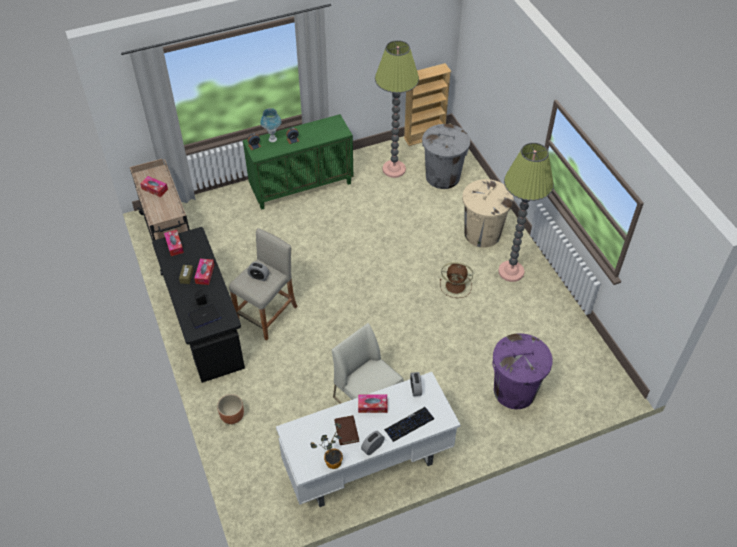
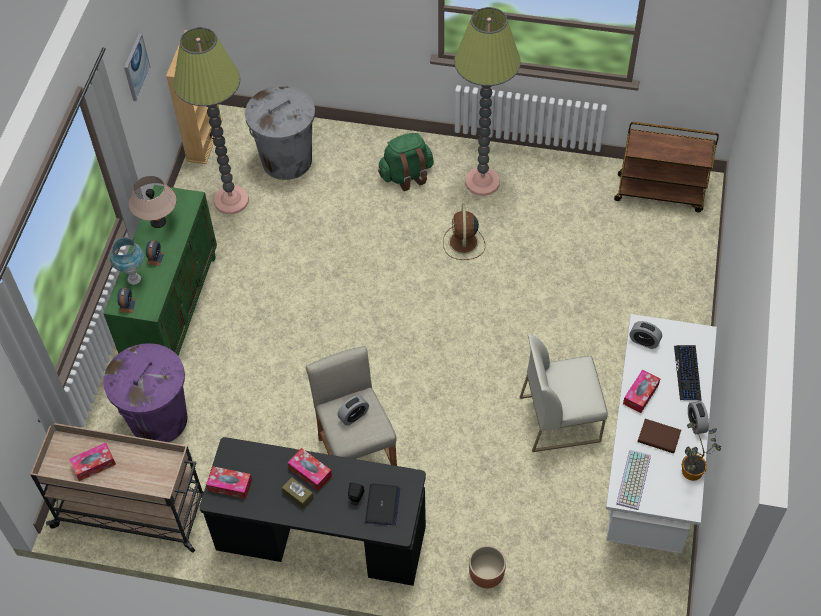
camera: 55 degrees left, 5 degrees up
brown fan [440,262,473,298] -> brown fan turned 135 degrees clockwise [443,203,485,260]
beige trash can [462,179,514,247] -> green backpack [378,133,434,191]
purple trash can [492,333,553,409] -> purple trash can moved to [103,343,187,442]
none -> picture [124,34,151,101]
none -> beige table lamp [129,176,177,228]
none -> brown cart [614,122,719,212]
none -> keyboard [616,450,651,510]

